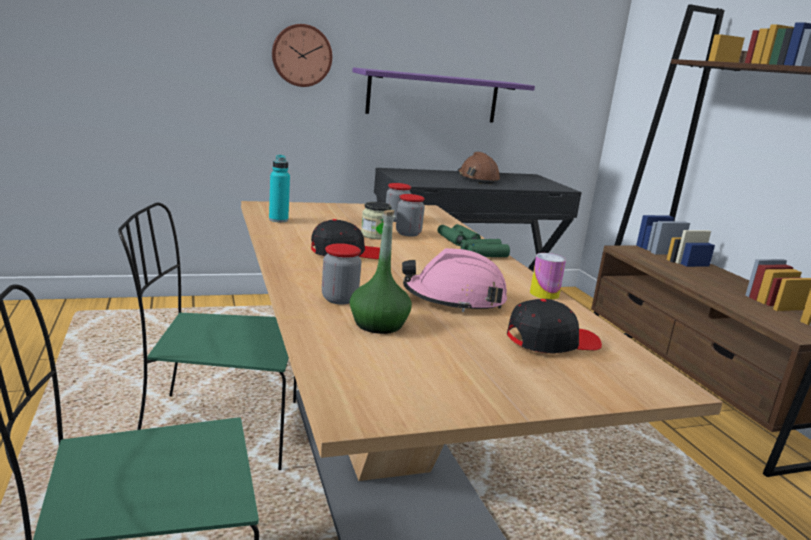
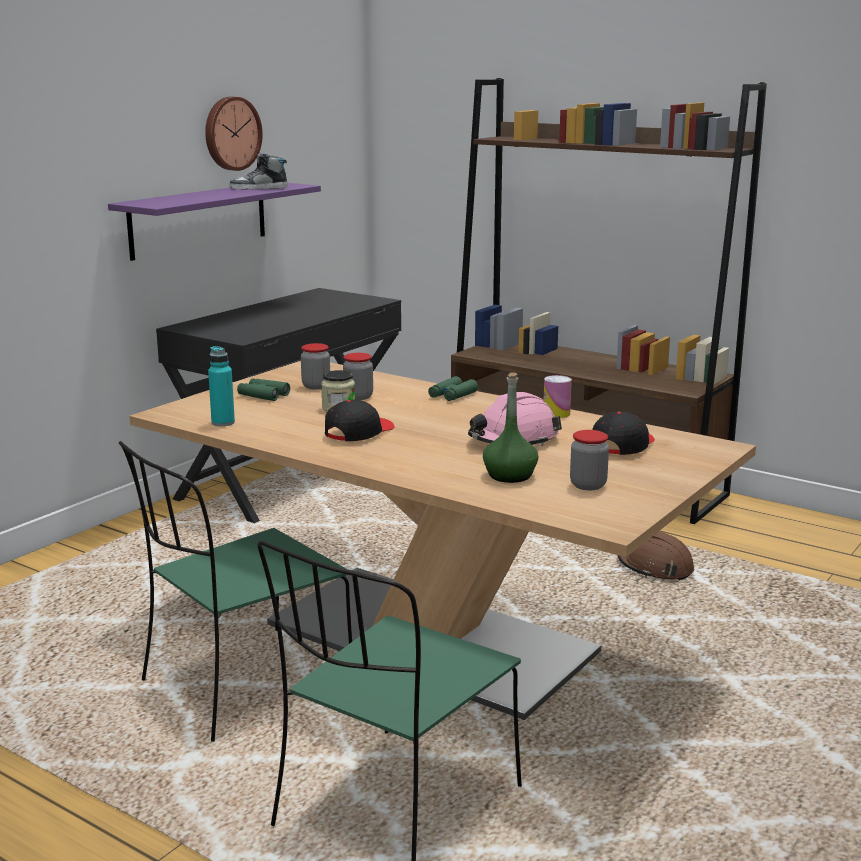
camera: 35 degrees left, 0 degrees up
wall clock [272,24,332,87] -> wall clock moved to [205,96,263,171]
jar [322,243,362,304] -> jar moved to [570,430,609,490]
green binoculars [438,224,481,246] -> green binoculars moved to [237,378,290,401]
brown hard hat [457,152,500,184] -> brown hard hat moved to [618,532,694,580]
none -> shoe [230,153,287,190]

